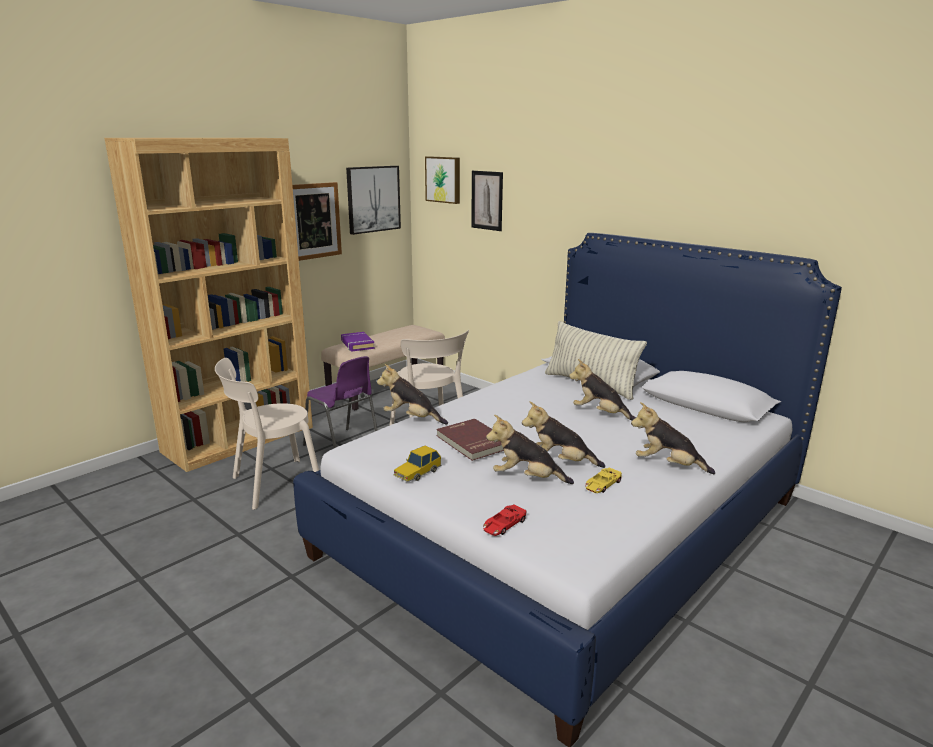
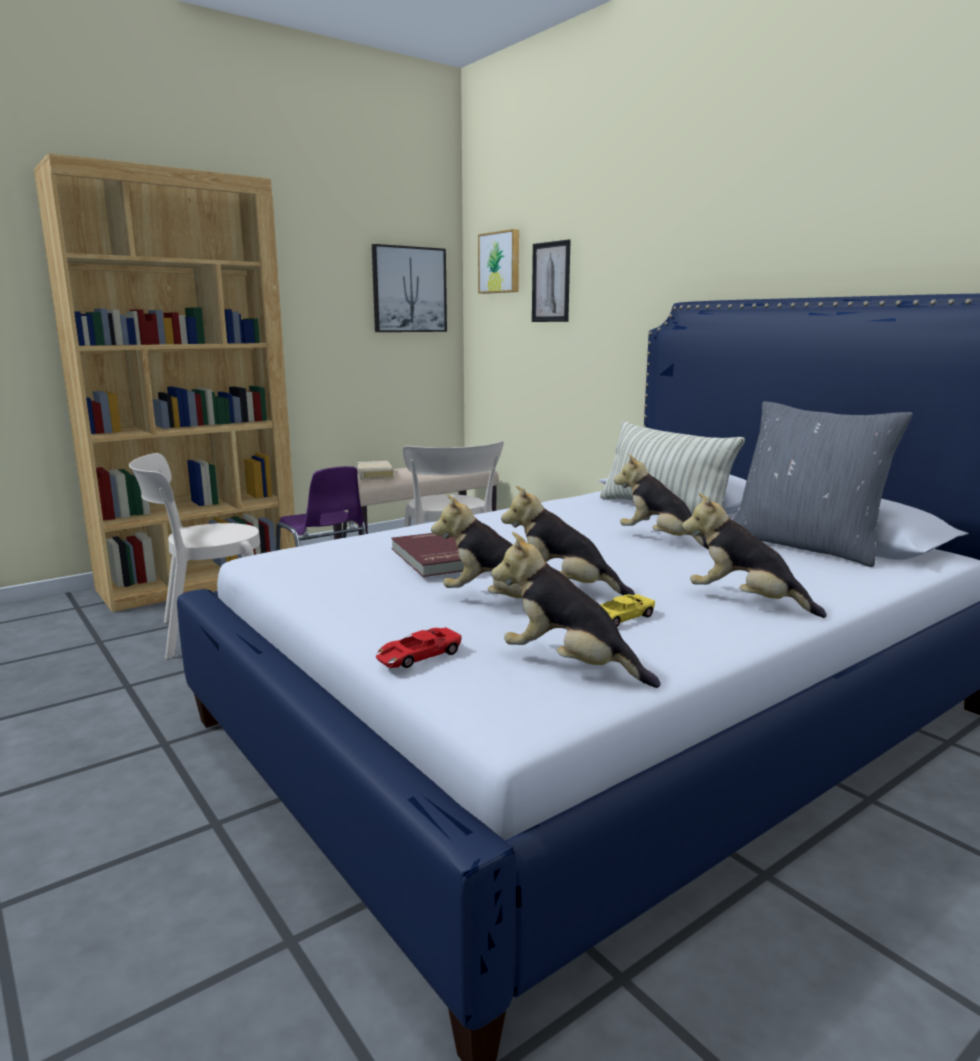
camera: 10 degrees right, 5 degrees down
picture [292,182,342,261] -> none
purple book [341,332,375,352] -> beige book [357,461,394,480]
plush toy [377,364,448,425] -> plush toy moved to [491,532,661,688]
toy car [393,446,442,482] -> none
none -> grey pillow [733,401,913,567]

